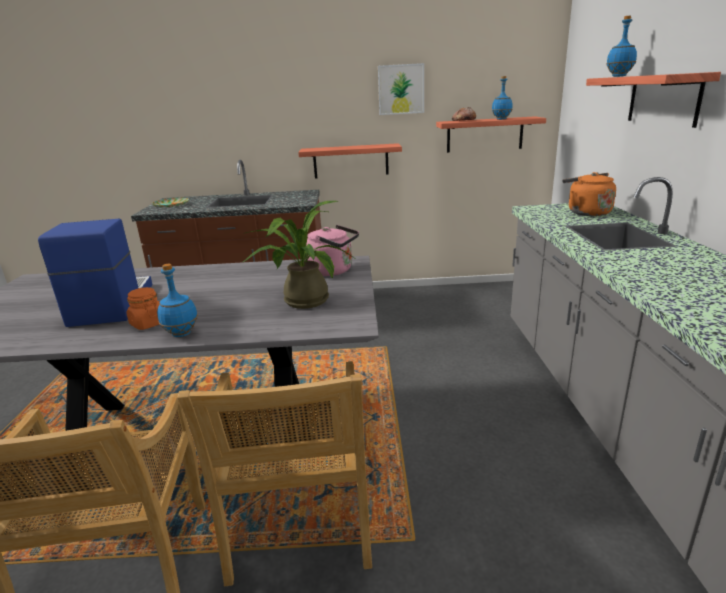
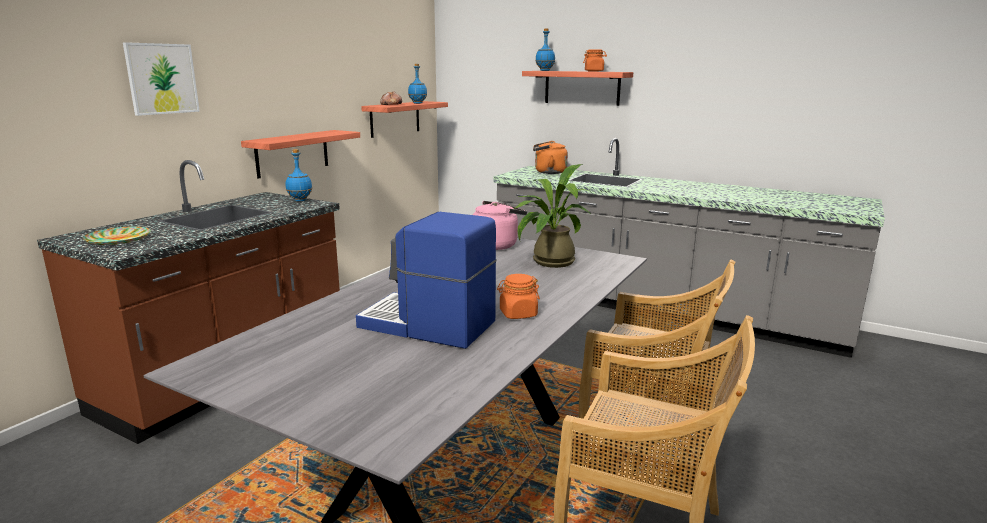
camera: 60 degrees left, 5 degrees down
blue bottle [157,264,198,337] -> blue bottle moved to [286,149,312,201]
picture [378,63,424,115] -> picture moved to [123,42,200,116]
none -> orange jar [583,49,607,72]

